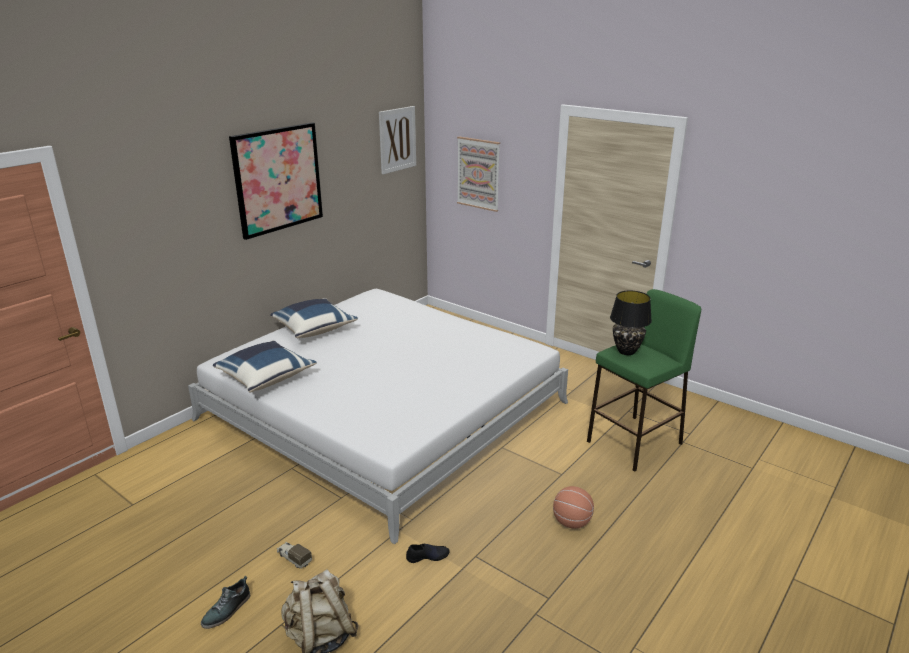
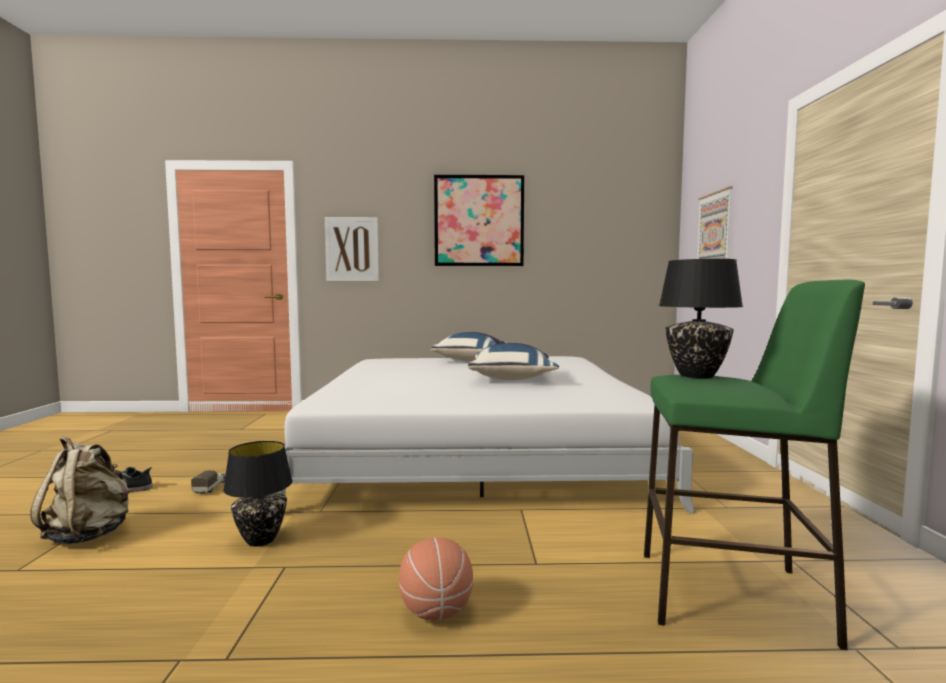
camera: 50 degrees right, 20 degrees down
blue pillow [213,340,316,393] -> blue pillow moved to [468,343,559,380]
picture [379,106,416,174] -> picture moved to [325,217,379,281]
black shoe [406,544,450,563] -> black table lamp [223,441,293,547]

